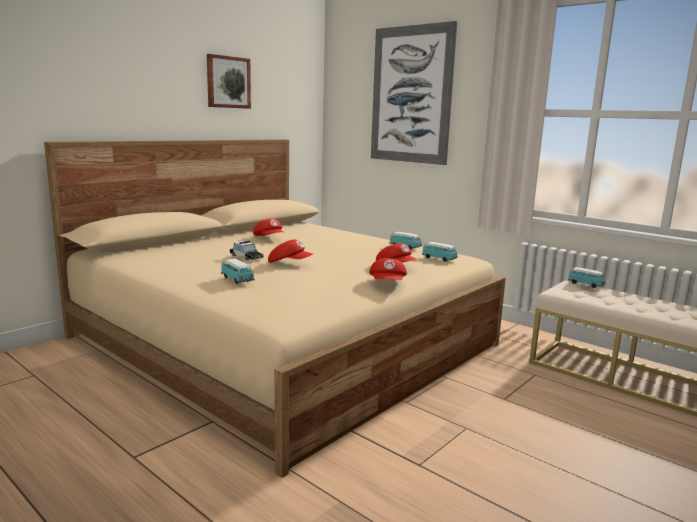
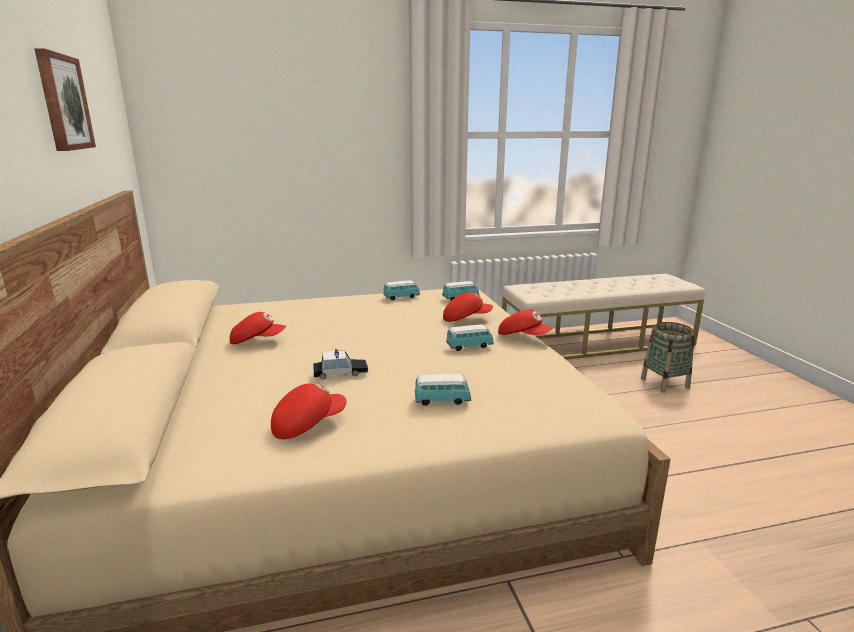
camera: 55 degrees left, 5 degrees up
red cap [268,240,313,263] -> red cap moved to [271,383,347,439]
picture [371,21,457,165] -> none
toy car [568,267,606,288] -> toy car moved to [446,324,494,351]
none -> basket [641,322,695,393]

